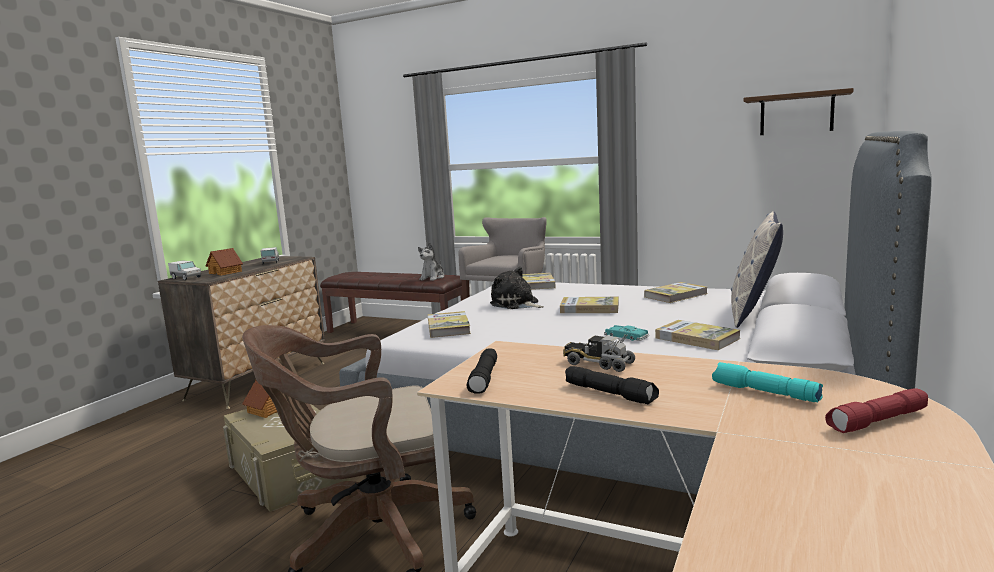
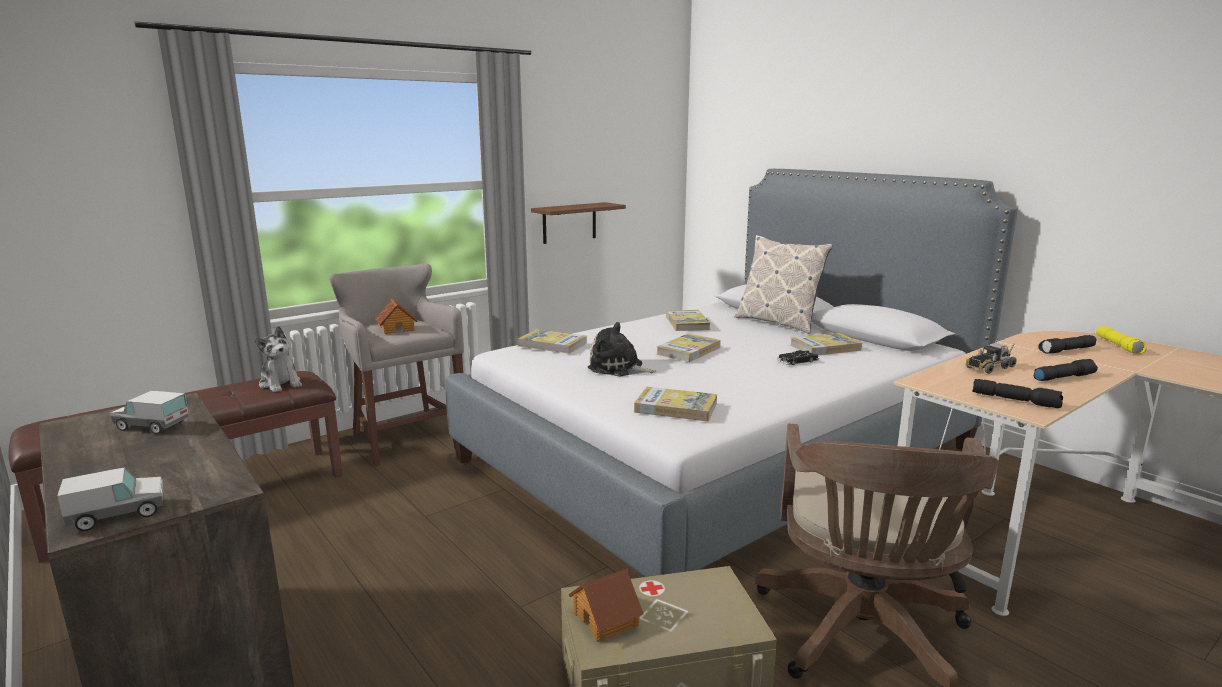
camera: 65 degrees left, 5 degrees up
toy house [206,248,243,276] -> toy house moved to [375,299,417,334]
plush toy [490,267,544,309] -> plush toy turned 45 degrees clockwise [587,322,656,376]
turquoise toy car [604,325,649,341] -> black toy car [777,350,819,365]
turquoise flashlight [712,362,823,402] -> black flashlight [1038,335,1096,354]
brown shelf [744,88,854,135] -> brown shelf moved to [531,202,626,244]
red flashlight [825,388,928,433] -> yellow flashlight [1096,326,1147,354]

